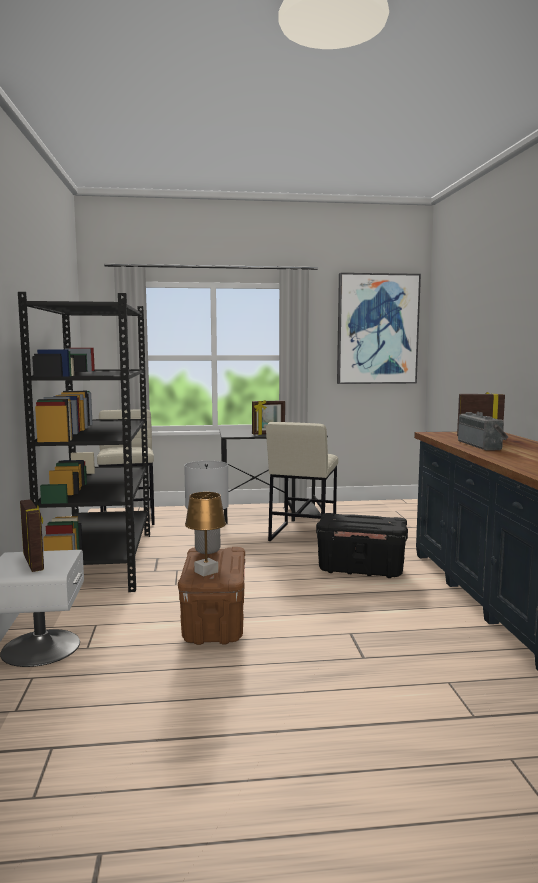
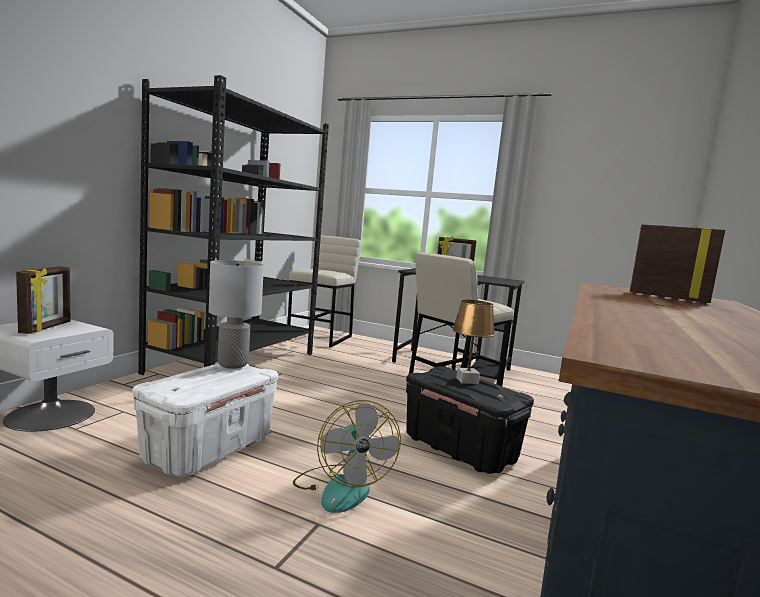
camera: 30 degrees right, 0 degrees up
brown storage box [178,547,245,645] -> white storage box [132,363,278,477]
brown table lamp [185,492,226,577] -> brown table lamp moved to [453,300,495,384]
picture [337,273,421,384] -> none
radio [458,412,508,451] -> none
none -> fan [293,400,401,513]

